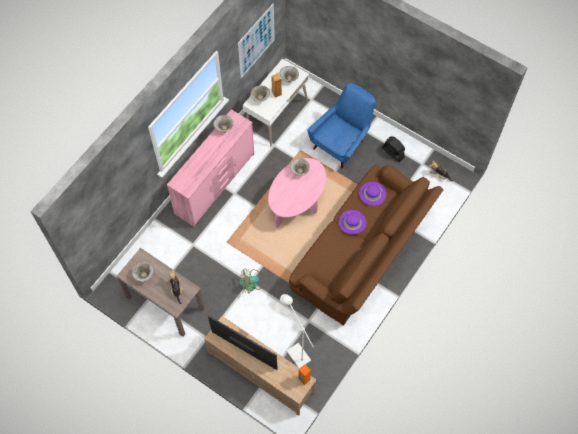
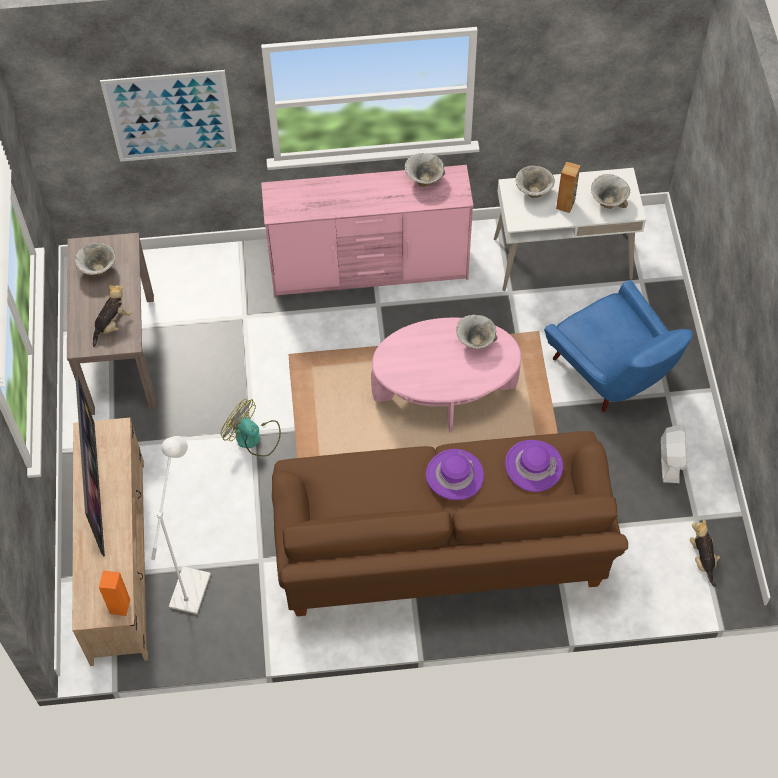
camera: 50 degrees right, 5 degrees down
picture [238,3,275,78] -> picture moved to [100,70,237,162]
blue armchair [307,83,376,168] -> blue armchair turned 60 degrees clockwise [544,280,693,412]
black fan [382,136,405,162] -> white fan [661,424,687,483]

